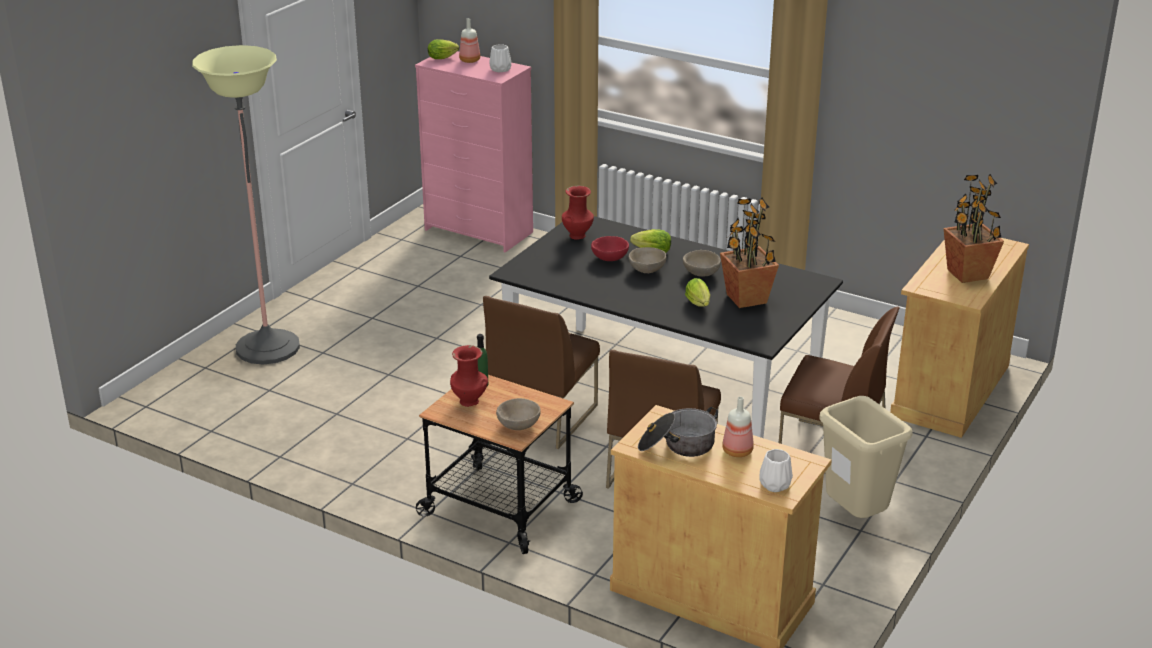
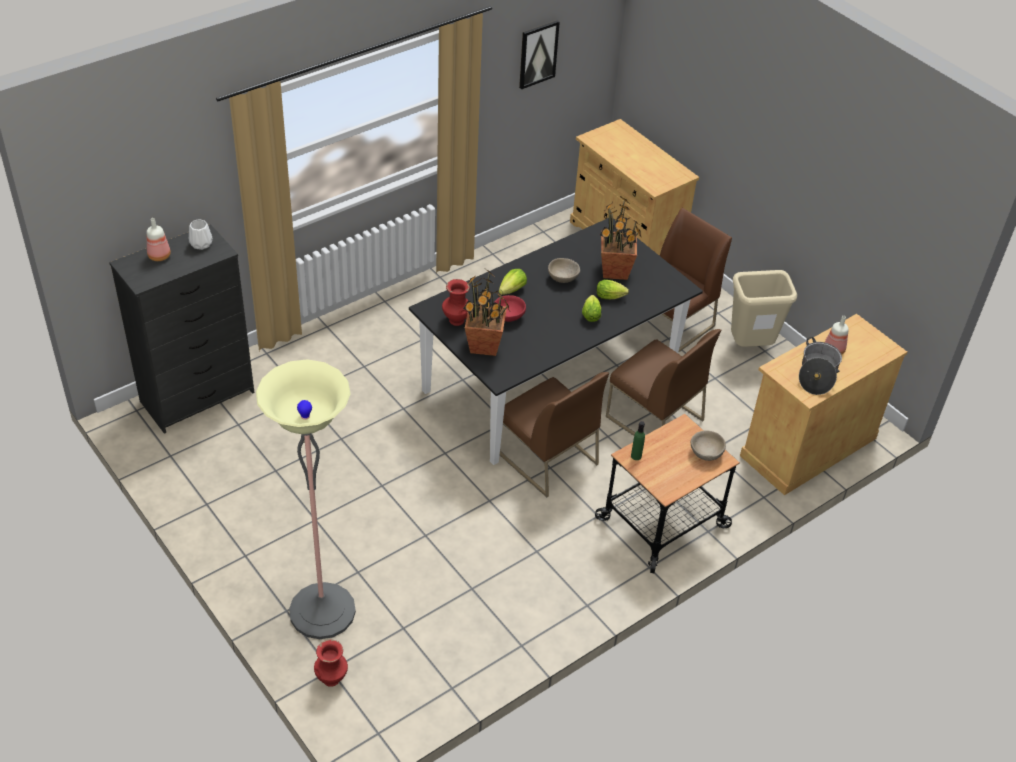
camera: 70 degrees left, 15 degrees up
pink dresser [415,51,533,252] -> black dresser [109,224,254,434]
lettuce [428,39,459,59] -> lettuce moved to [582,295,601,322]
red vase [450,345,488,407] -> red vase moved to [314,640,348,687]
beige bowl [629,247,667,273] -> none
white vase [760,449,793,492] -> none
potted plant [944,174,1004,283] -> potted plant moved to [463,270,510,356]
none -> picture [519,20,560,89]

